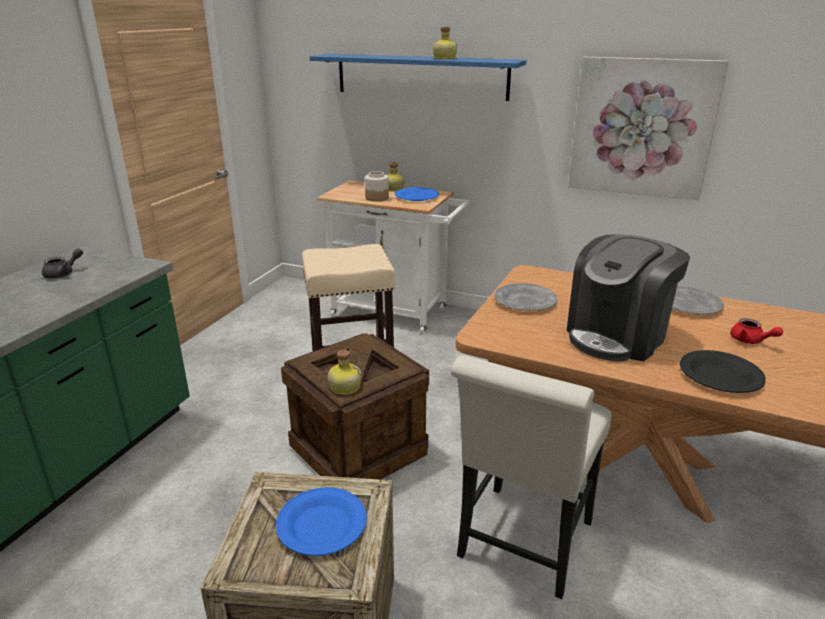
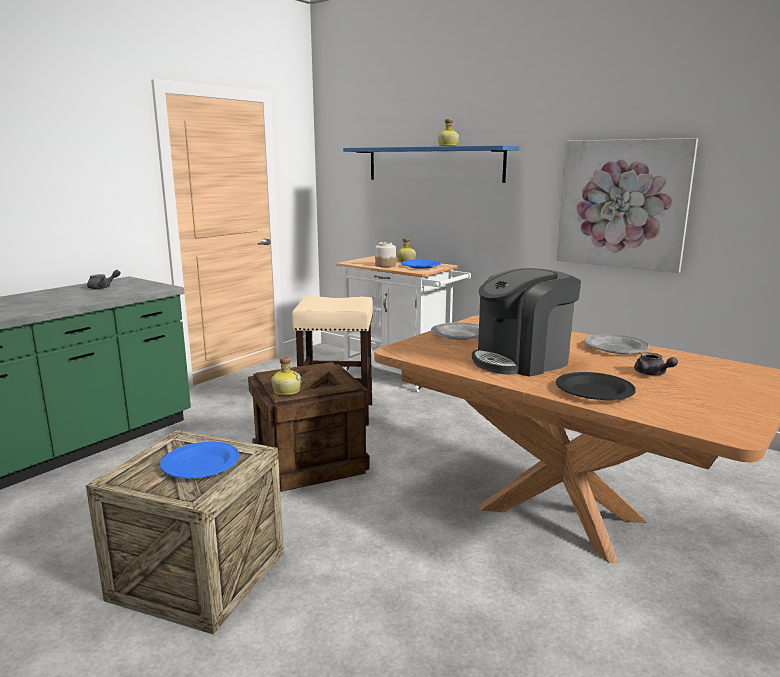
camera: 15 degrees right, 10 degrees down
white chair [451,355,612,599] -> none
red teapot [730,318,783,344] -> grey teapot [634,352,678,375]

